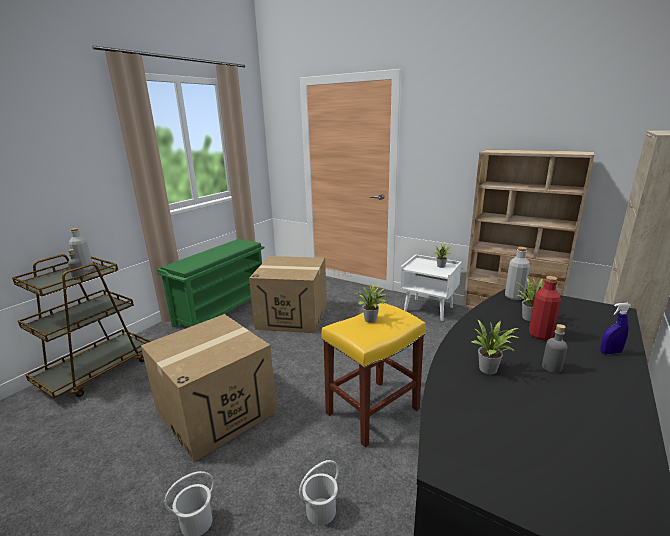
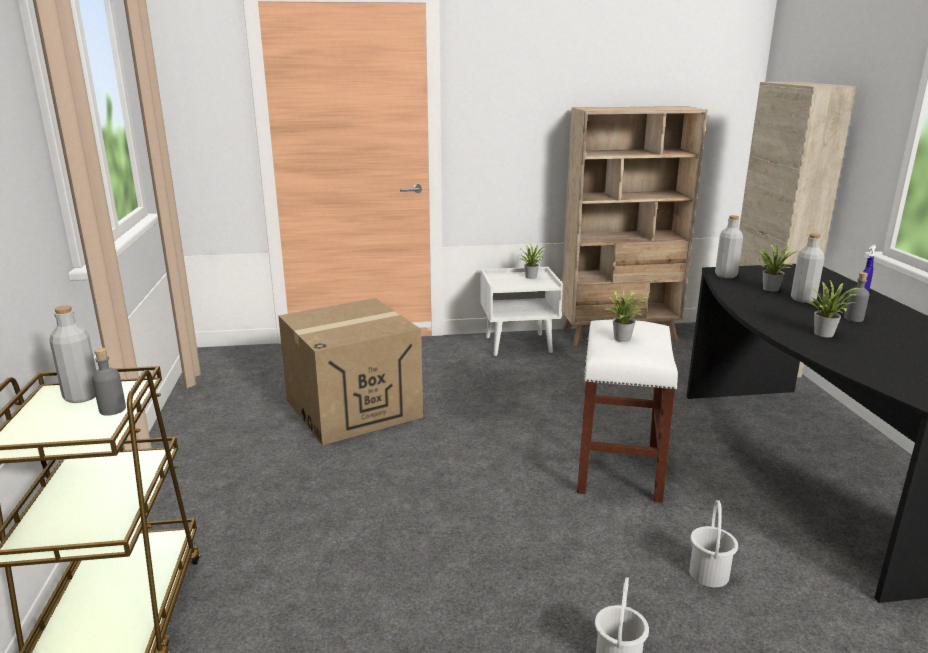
camera: 40 degrees left, 0 degrees up
cardboard box [141,314,277,462] -> none
green shoe rack [157,239,265,327] -> none
yellow stool [321,303,426,447] -> white stool [577,319,678,503]
red bottle [529,276,561,340] -> grey bottle [791,233,825,303]

